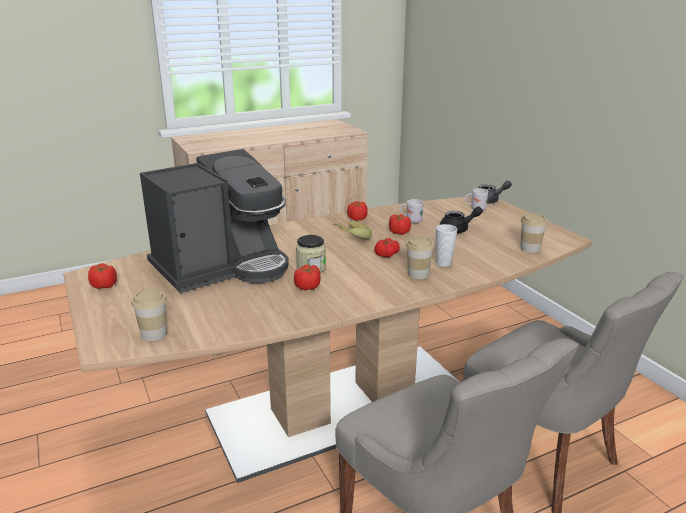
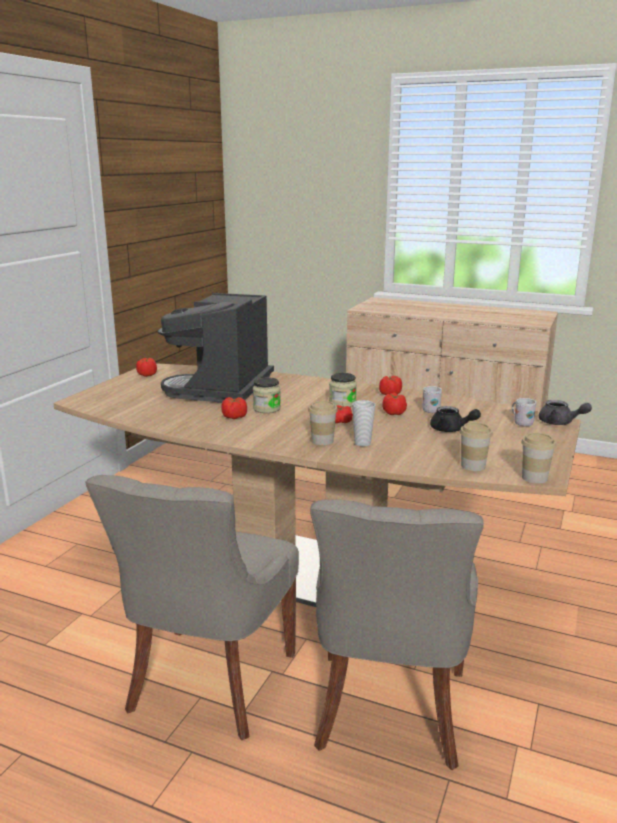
camera: 50 degrees right, 5 degrees down
cup [131,289,167,341] -> cup moved to [521,433,556,484]
coffee machine [140,149,289,293] -> coffee machine turned 90 degrees clockwise [158,293,274,403]
banana [333,222,372,239] -> jar [329,373,357,407]

